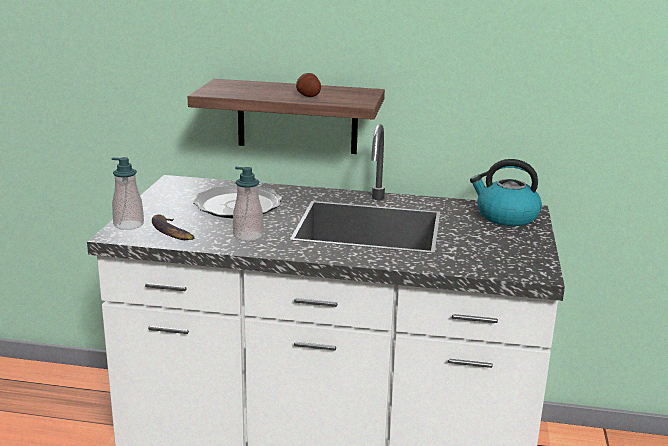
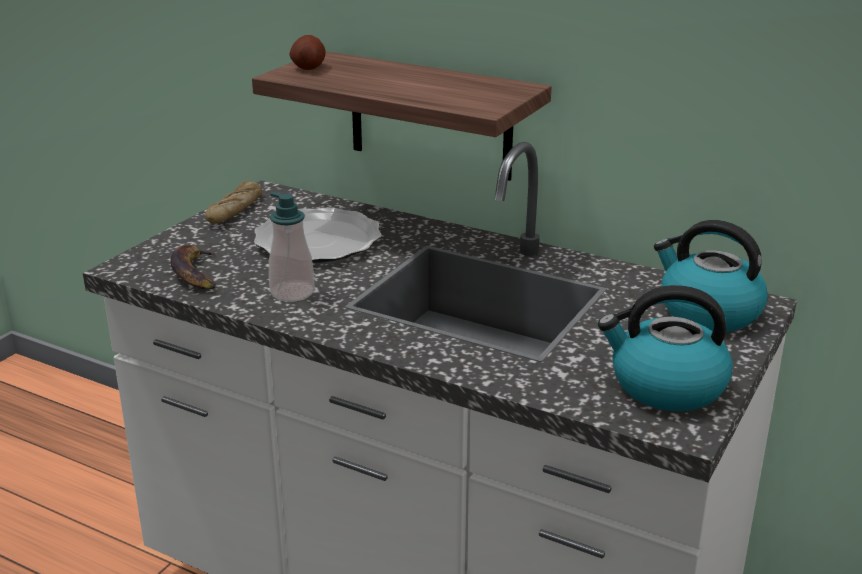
camera: 20 degrees right, 5 degrees up
soap dispenser [111,157,144,230] -> none
potato [296,73,321,97] -> potato moved to [289,35,326,70]
none -> bread [205,181,262,224]
none -> kettle [598,285,733,411]

